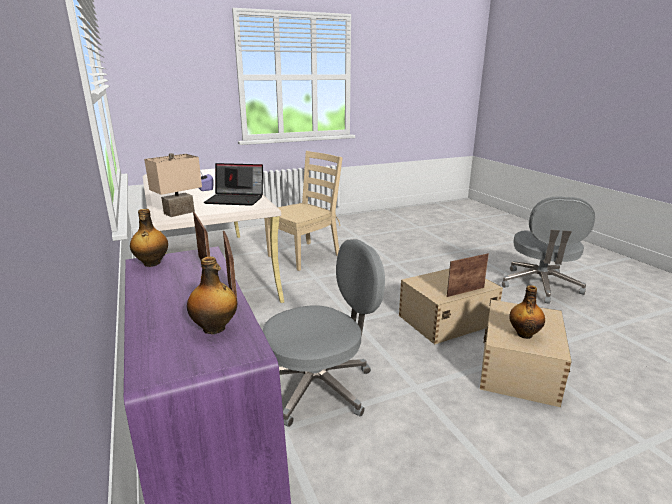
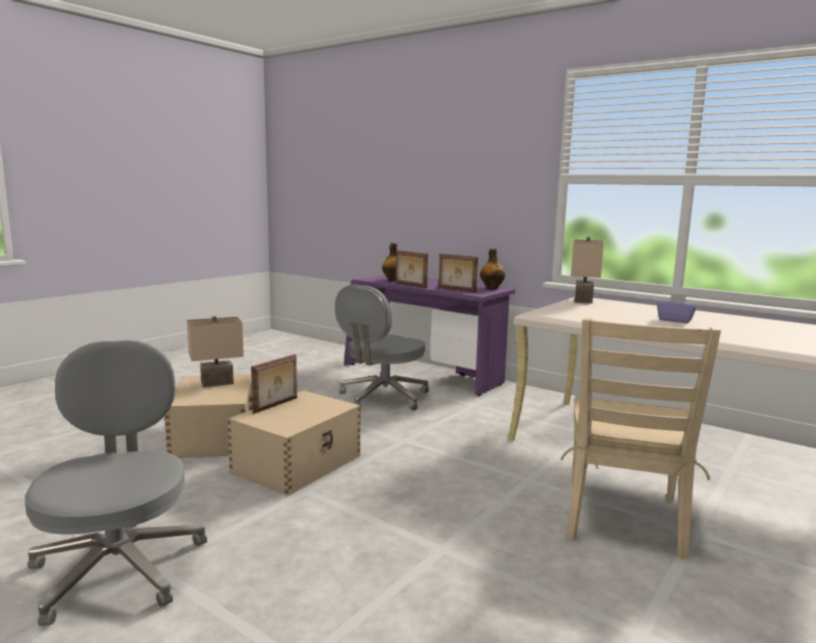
camera: 150 degrees right, 10 degrees down
laptop [204,163,263,206] -> none
bottle [509,285,545,339] -> beige table lamp [187,316,244,387]

